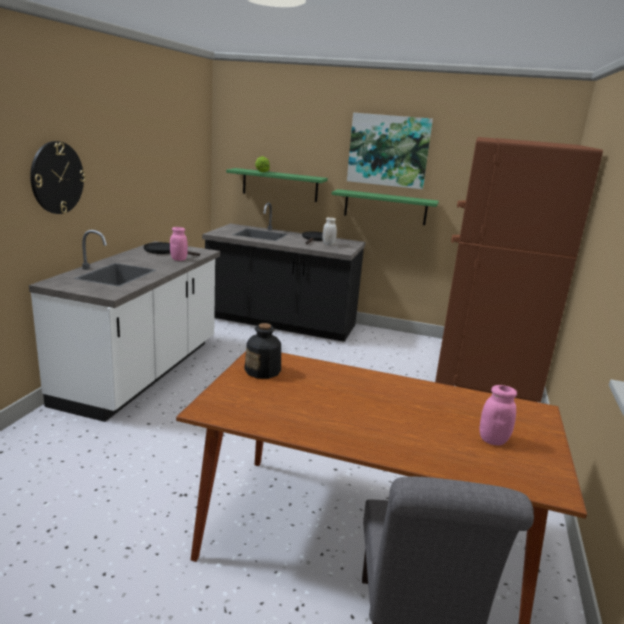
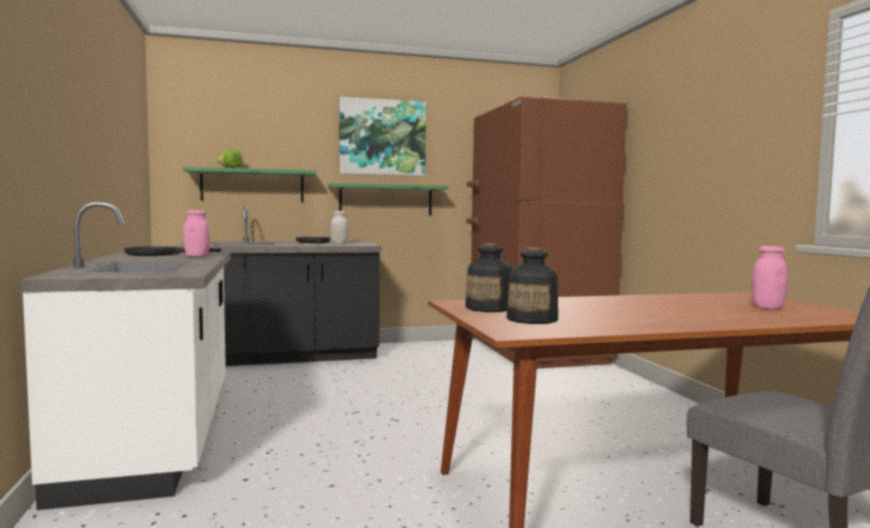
camera: 30 degrees left, 15 degrees down
wall clock [30,141,86,214] -> none
none -> bottle [506,247,558,324]

